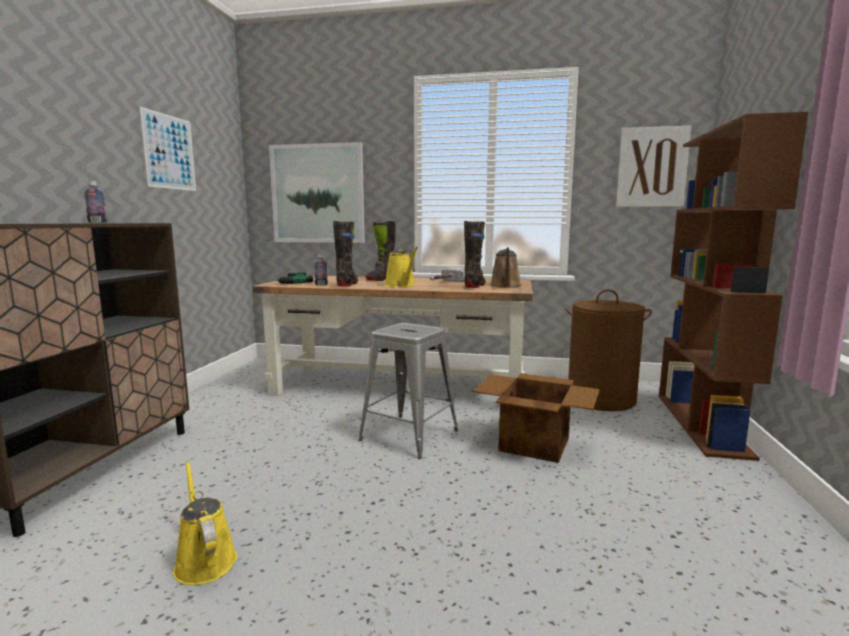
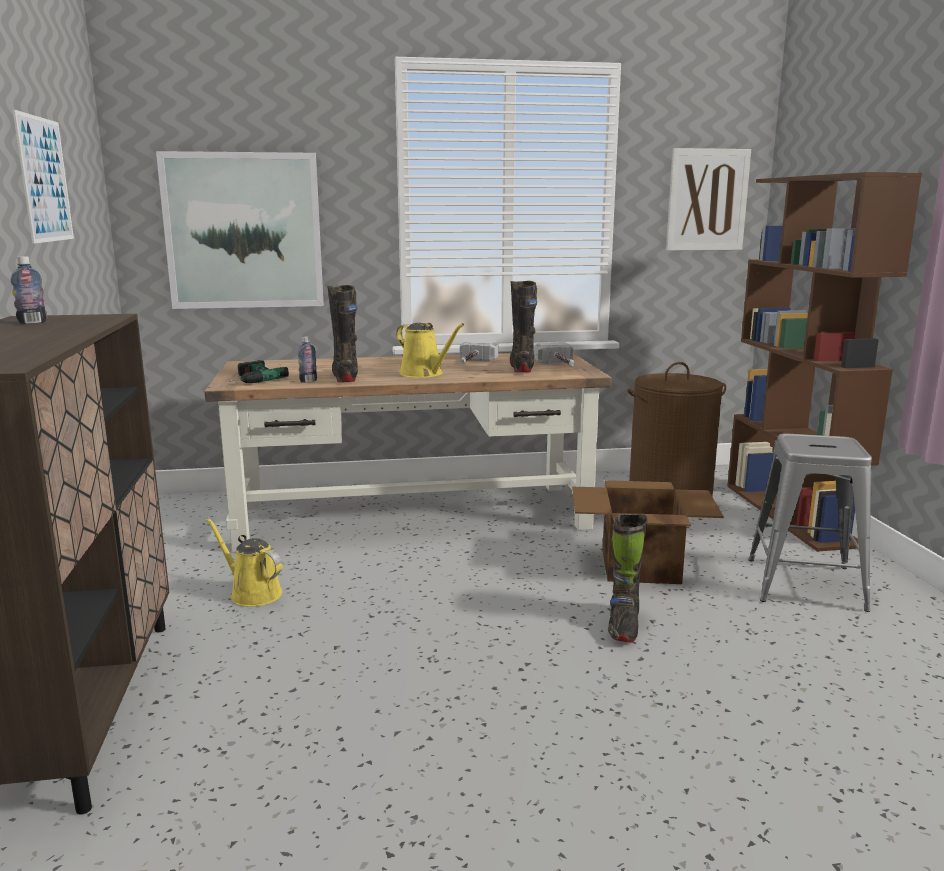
camera: 20 degrees left, 5 degrees up
yellow watering can [173,461,237,585] -> yellow watering can moved to [206,518,283,607]
grey stool [358,323,458,459] -> grey stool moved to [749,434,872,612]
black boot [365,221,396,281] -> black boot moved to [608,514,648,642]
brown watering can [490,247,522,288] -> hammer [534,342,575,366]

